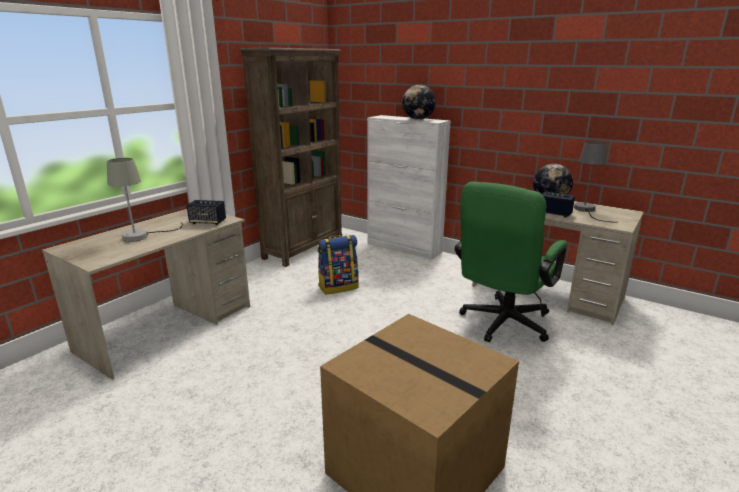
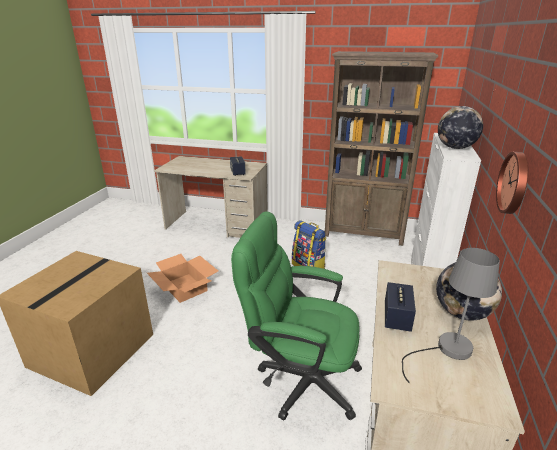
camera: 70 degrees right, 5 degrees up
grey table lamp [107,158,183,242] -> none
none -> cardboard box [147,254,218,303]
none -> wall clock [496,152,528,214]

